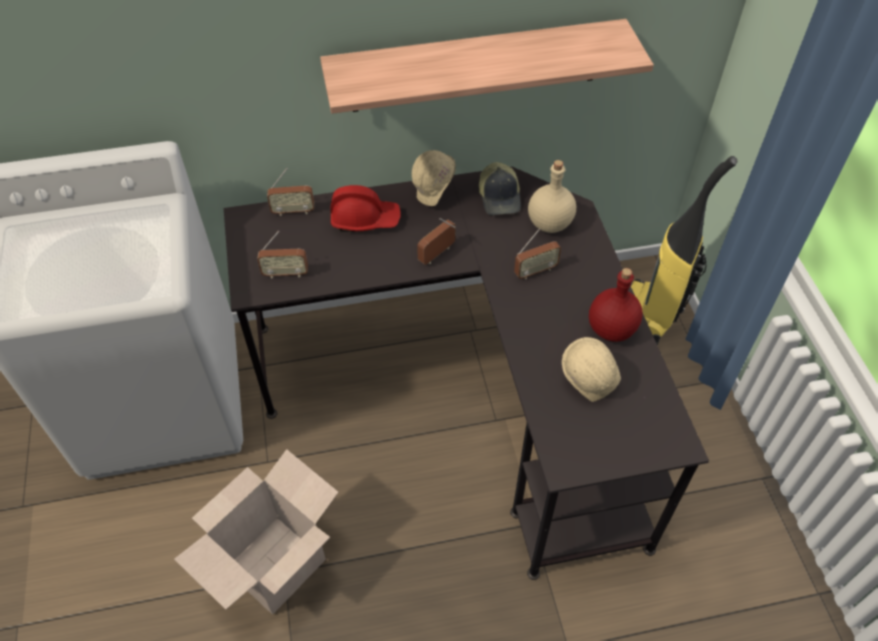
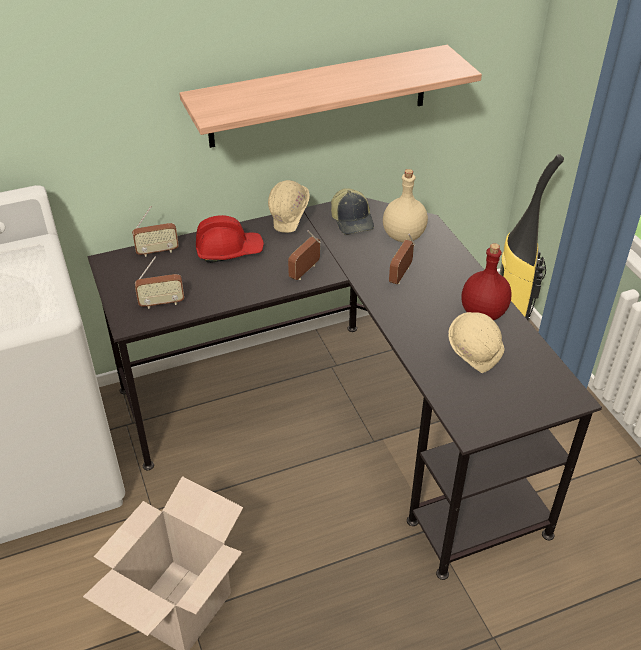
camera: 10 degrees left, 10 degrees down
radio [514,229,561,280] -> radio turned 150 degrees clockwise [389,234,415,284]

